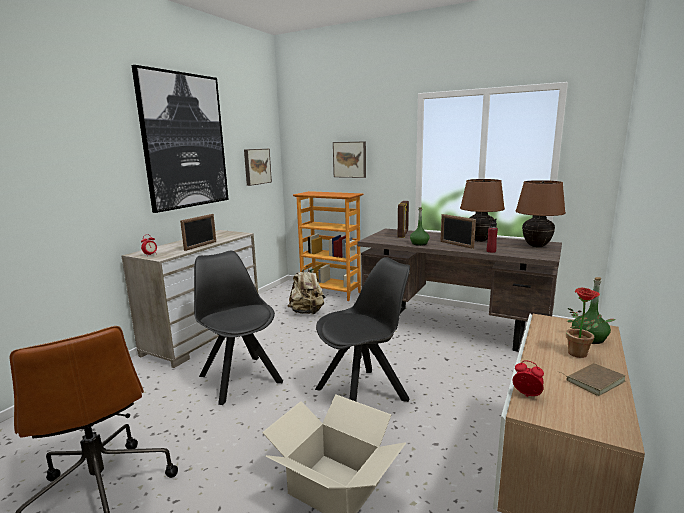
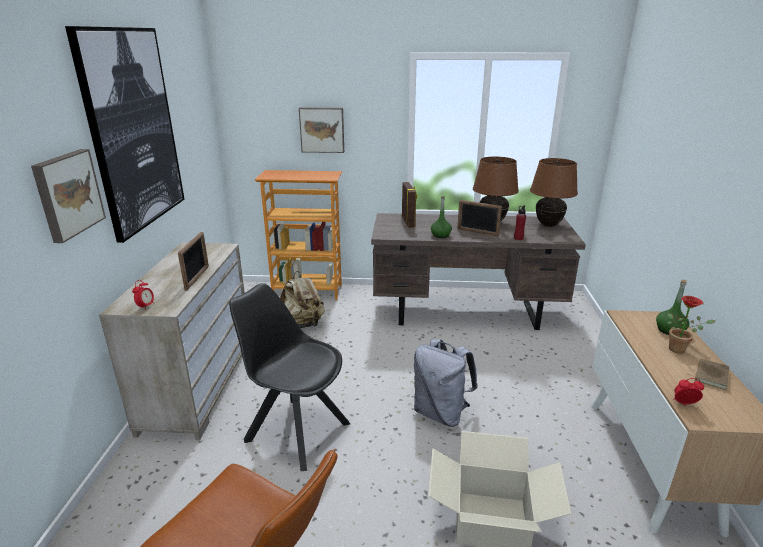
camera: 25 degrees left, 10 degrees up
picture [244,149,272,186] -> picture moved to [31,149,106,243]
black chair [315,257,410,402] -> grey backpack [414,339,478,427]

